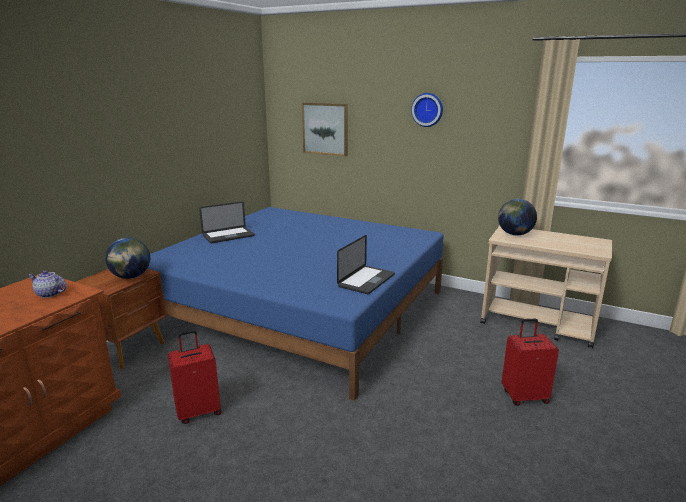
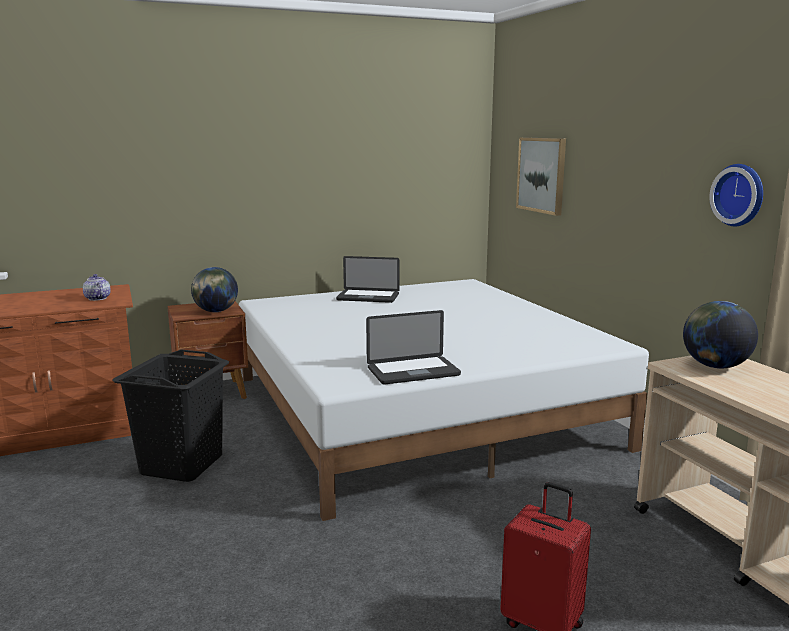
camera: 40 degrees right, 5 degrees down
blue bed [147,207,444,401] -> white bed [239,279,649,521]
red suitcase [168,330,222,424] -> black laundry basket [112,350,229,482]
wall clock [411,93,443,127] -> wall clock moved to [709,164,763,226]

